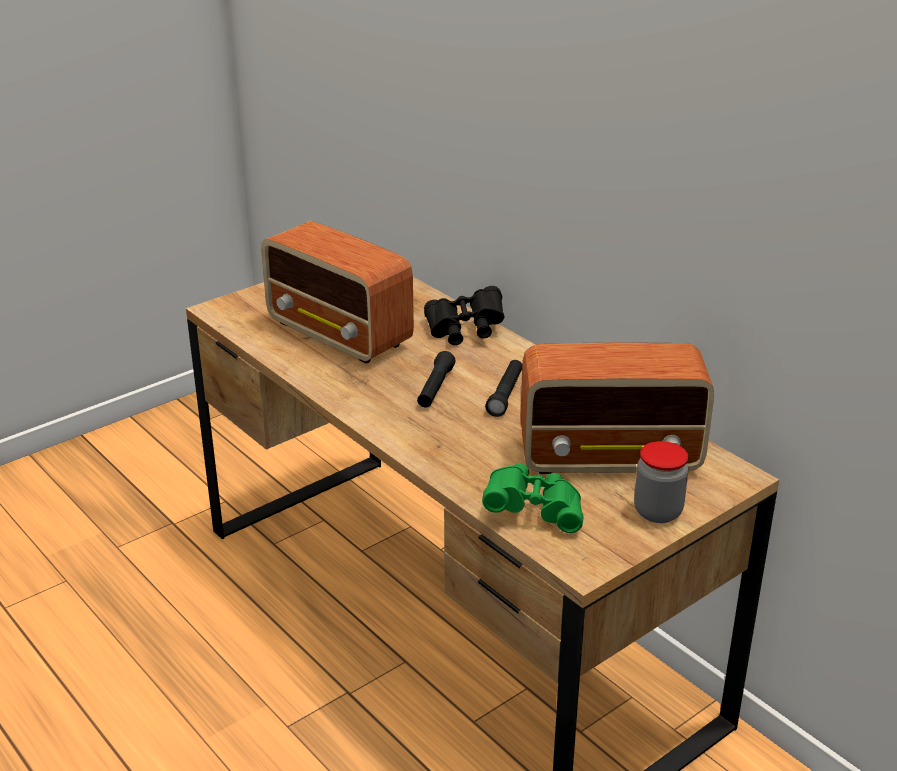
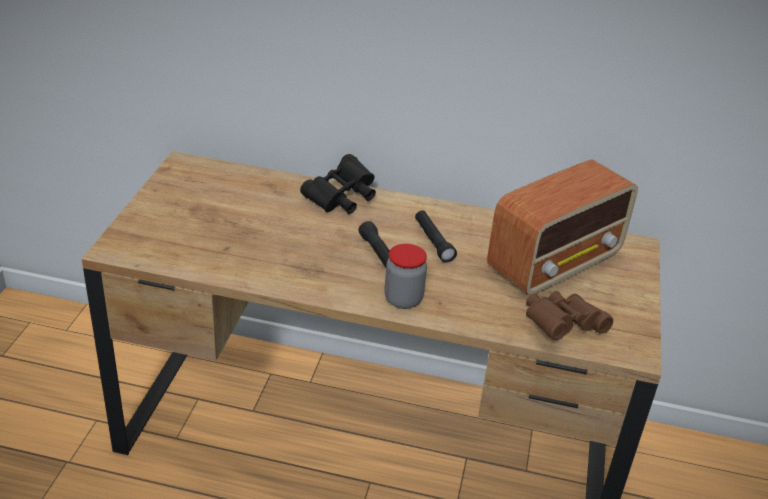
camera: 40 degrees left, 5 degrees up
radio [261,221,414,364] -> none
green binoculars [482,463,584,533] -> brown binoculars [526,291,613,340]
jar [634,441,689,523] -> jar moved to [384,244,427,309]

